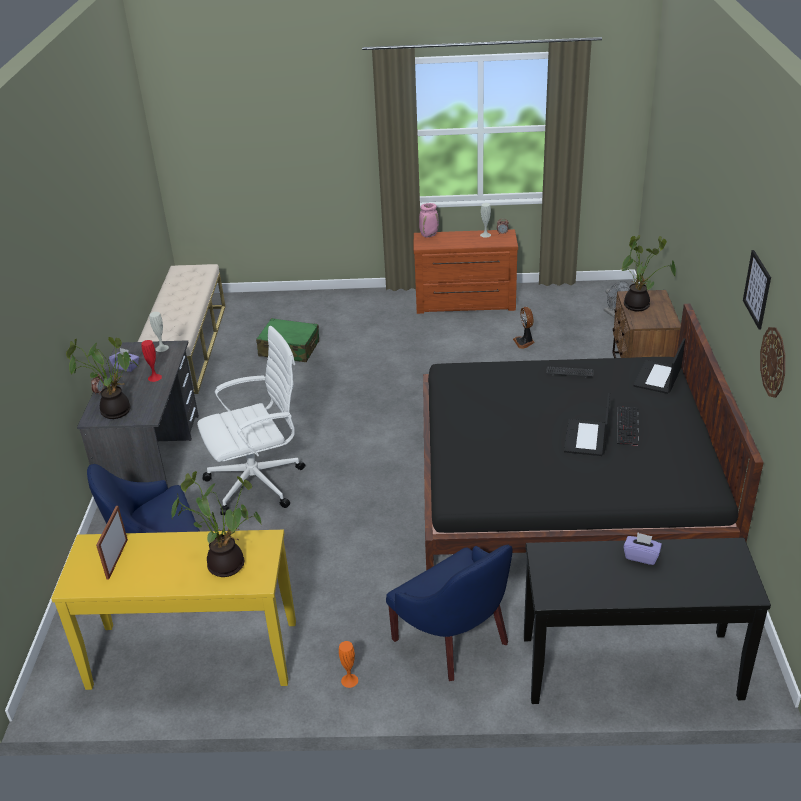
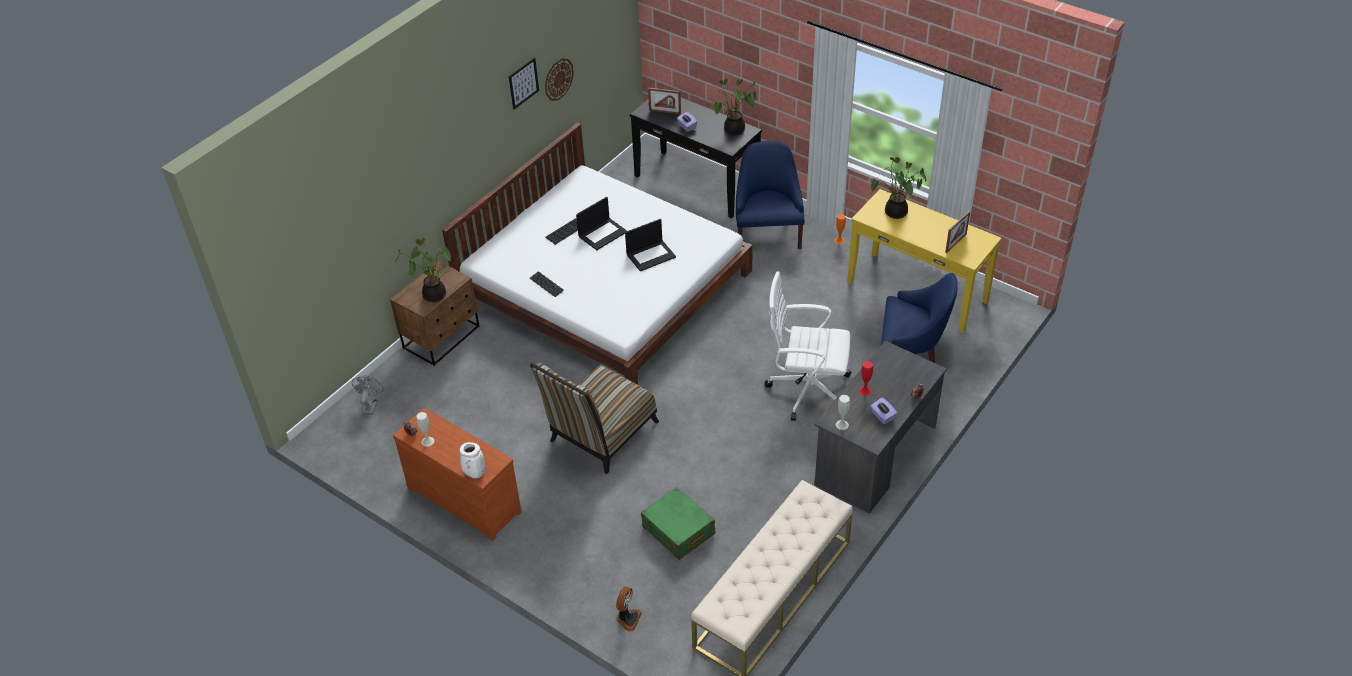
camera: 145 degrees left, 10 degrees up
potted plant [66,337,139,419] -> potted plant moved to [711,78,759,135]
pink vase [419,203,439,237] -> white vase [460,442,485,479]
black bed [423,304,764,570] -> white bed [442,123,753,385]
fan [513,307,535,349] -> fan moved to [616,587,642,632]
laptop [634,338,685,394] -> laptop moved to [625,219,676,271]
none -> chair [530,363,659,474]
none -> picture frame [648,88,681,114]

